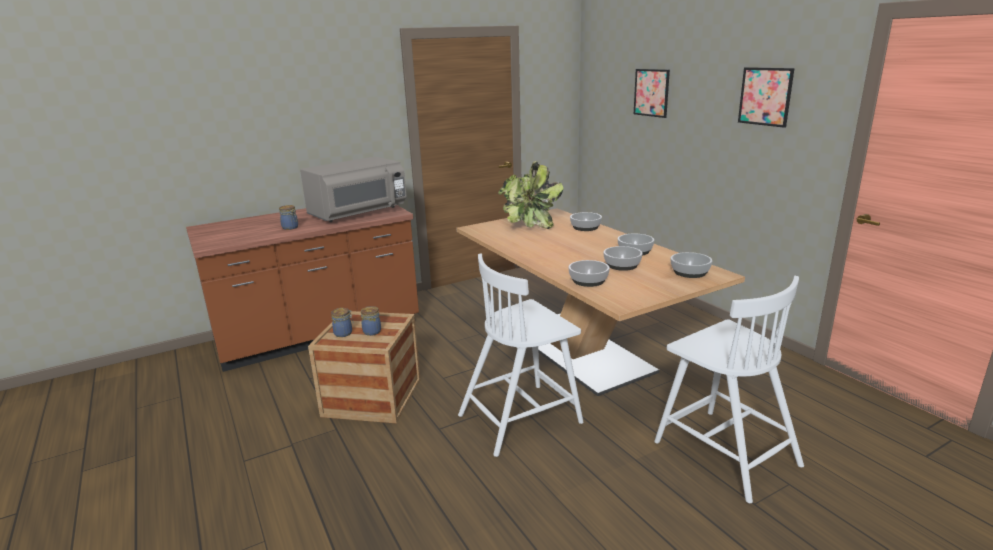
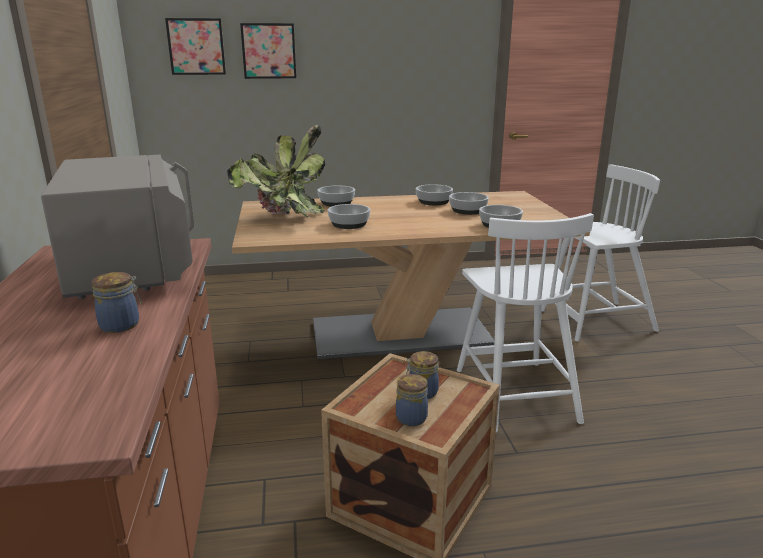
camera: 70 degrees left, 0 degrees up
bowl [671,252,712,278] -> bowl moved to [328,204,370,229]
picture [738,67,795,128] -> picture moved to [165,18,226,75]

